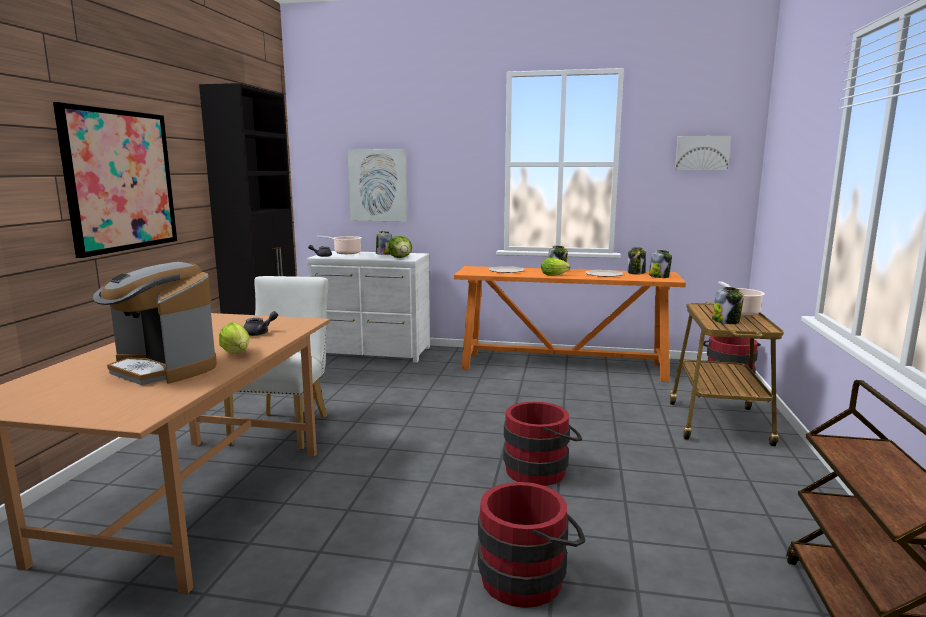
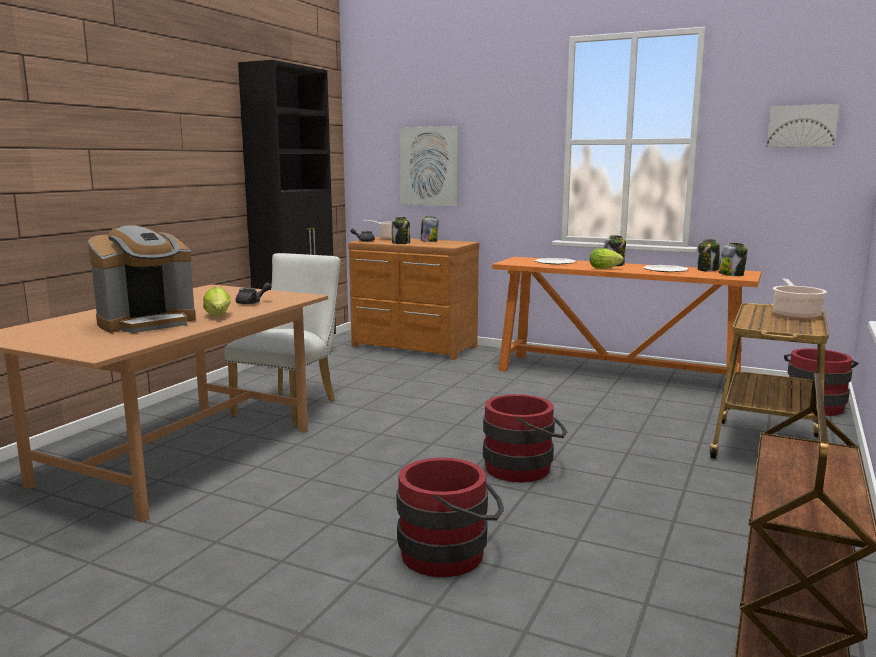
camera: 15 degrees right, 0 degrees up
picture [53,102,177,258] -> none
coffee machine [93,262,217,385] -> coffee machine turned 90 degrees counterclockwise [88,225,196,333]
white dresser [307,251,430,362] -> brown dresser [348,237,479,360]
lettuce [388,236,412,258] -> none
jar [712,287,744,324] -> jar moved to [392,217,410,244]

